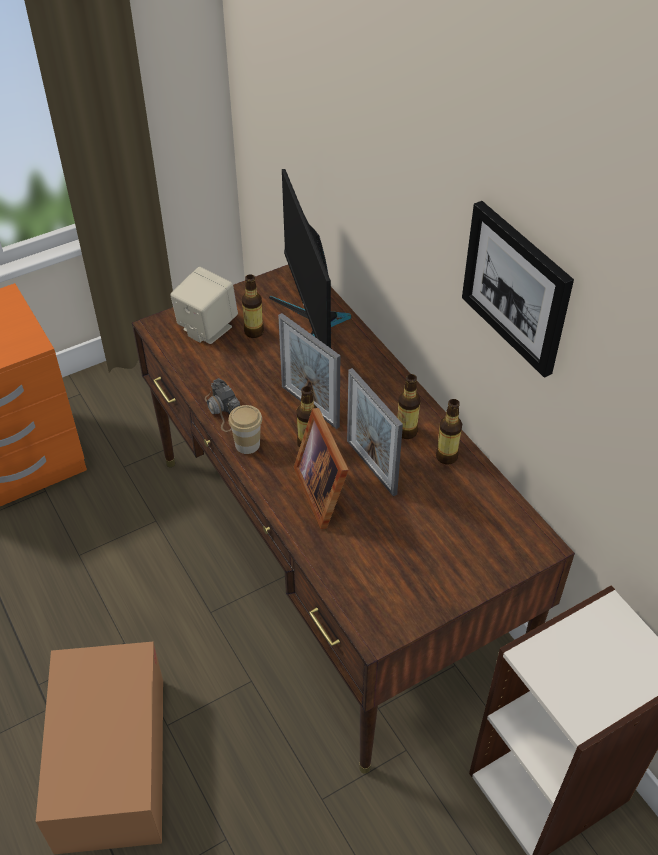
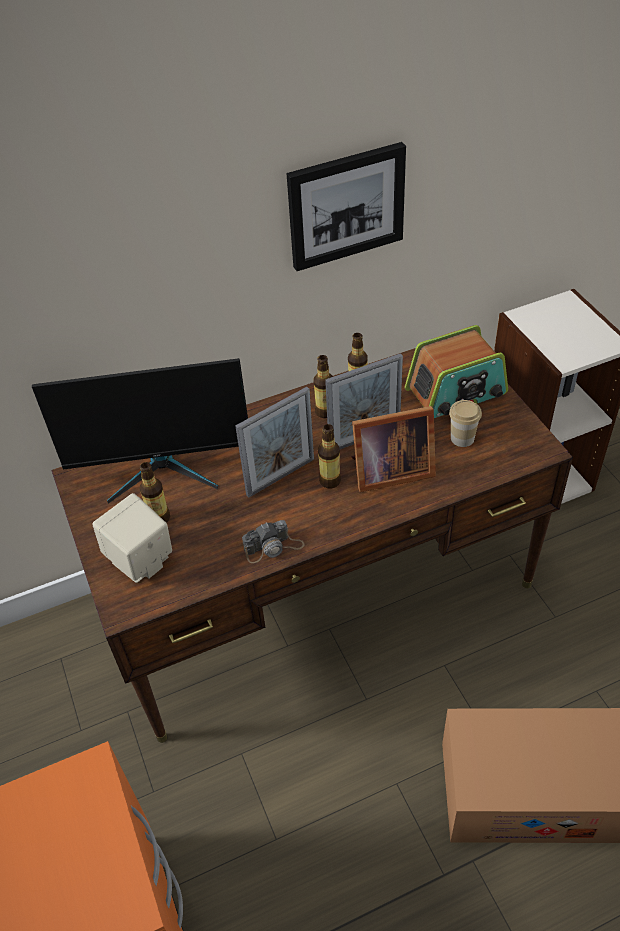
camera: 80 degrees left, 0 degrees up
cup [228,405,262,454] -> cup moved to [449,400,482,447]
none -> radio [404,325,508,418]

